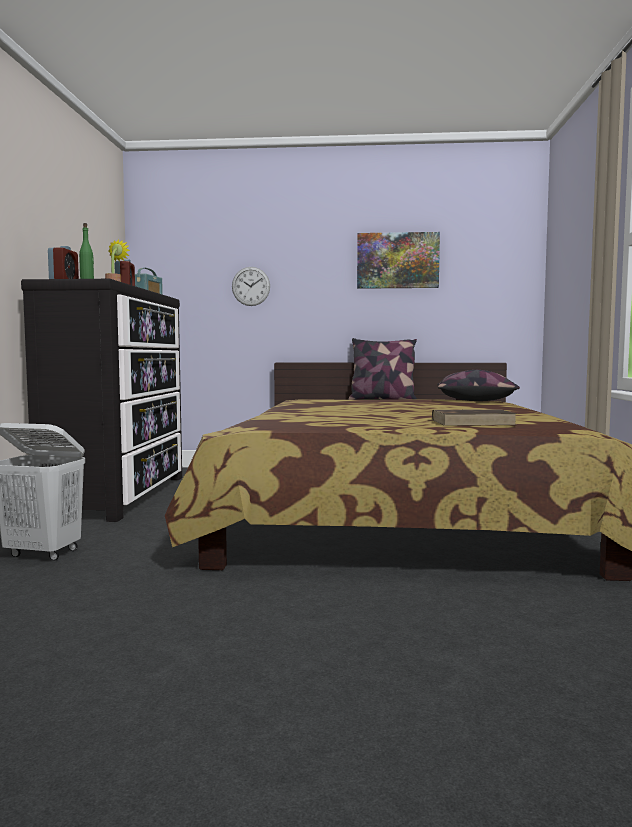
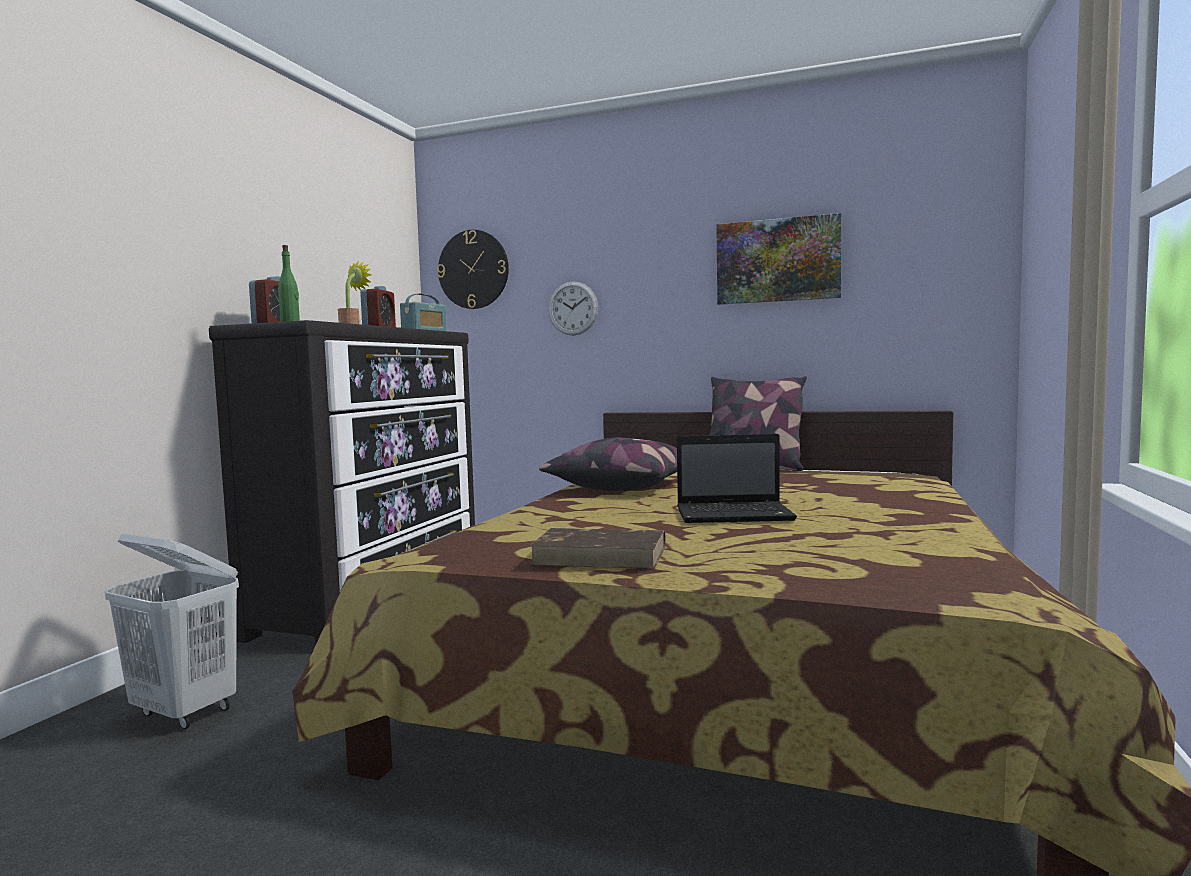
camera: 15 degrees right, 0 degrees up
brown book [432,409,517,426] -> brown book moved to [529,528,665,569]
pillow [437,370,520,401] -> pillow moved to [539,438,677,491]
none -> wall clock [437,230,509,309]
none -> laptop [677,434,797,523]

